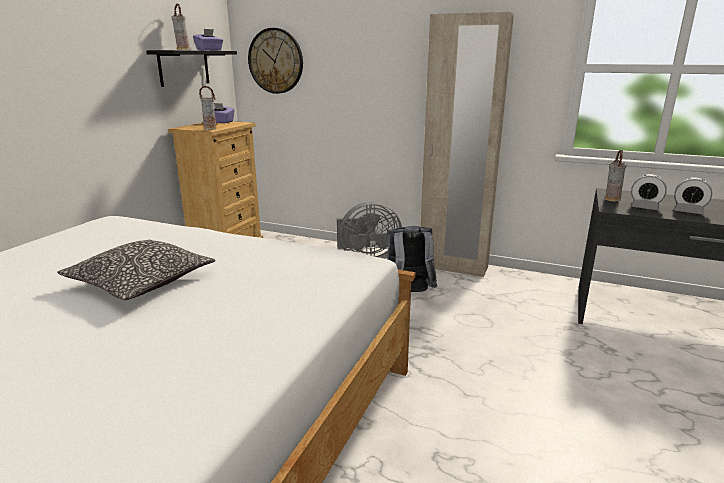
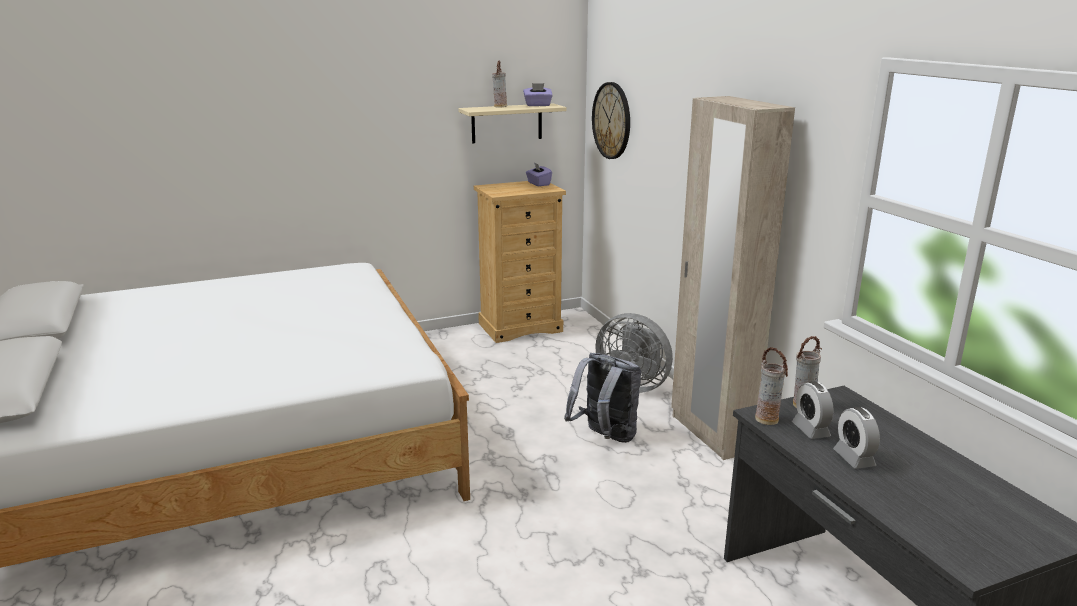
camera: 45 degrees right, 0 degrees up
pillow [57,240,216,300] -> none
black shelf [146,50,237,87] -> beige shelf [458,103,567,143]
vase [199,86,217,130] -> vase moved to [755,347,788,425]

